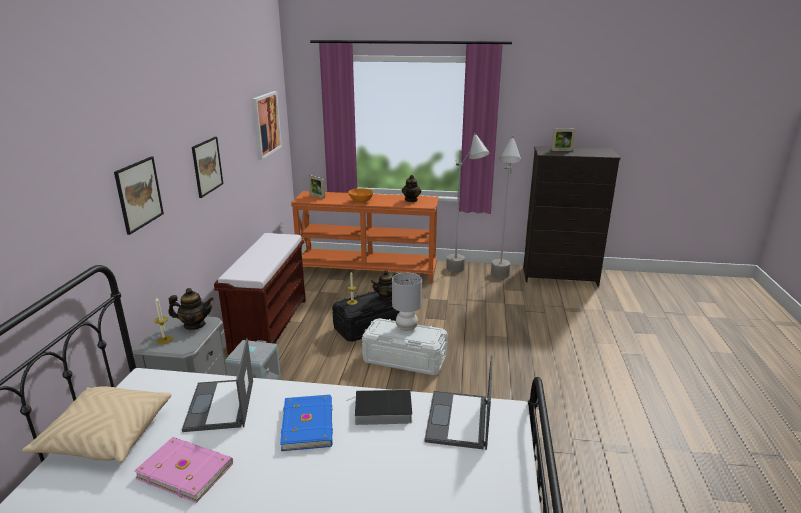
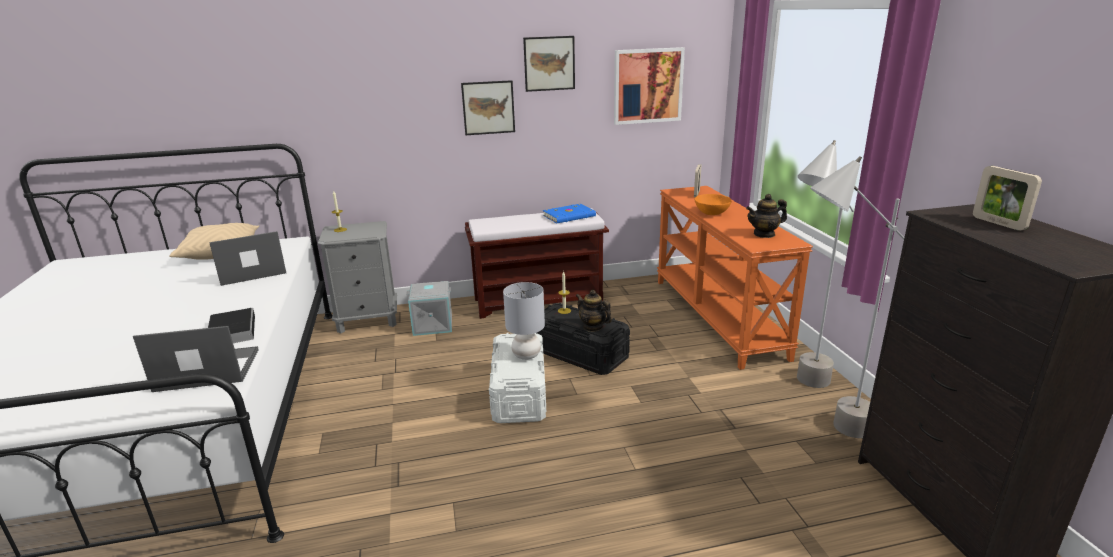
camera: 70 degrees right, 0 degrees up
picture [114,157,164,235] -> picture moved to [523,36,575,92]
pink book [134,437,233,503] -> none
teapot [168,288,214,330] -> none
blue book [280,395,333,451] -> blue book moved to [543,204,596,223]

